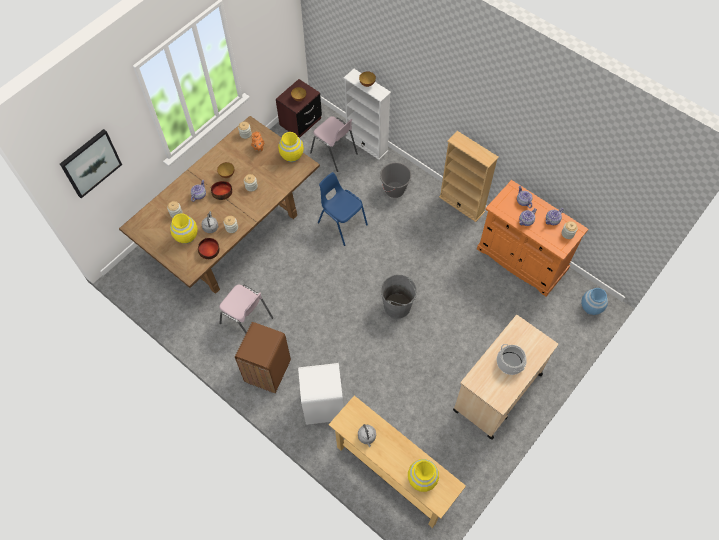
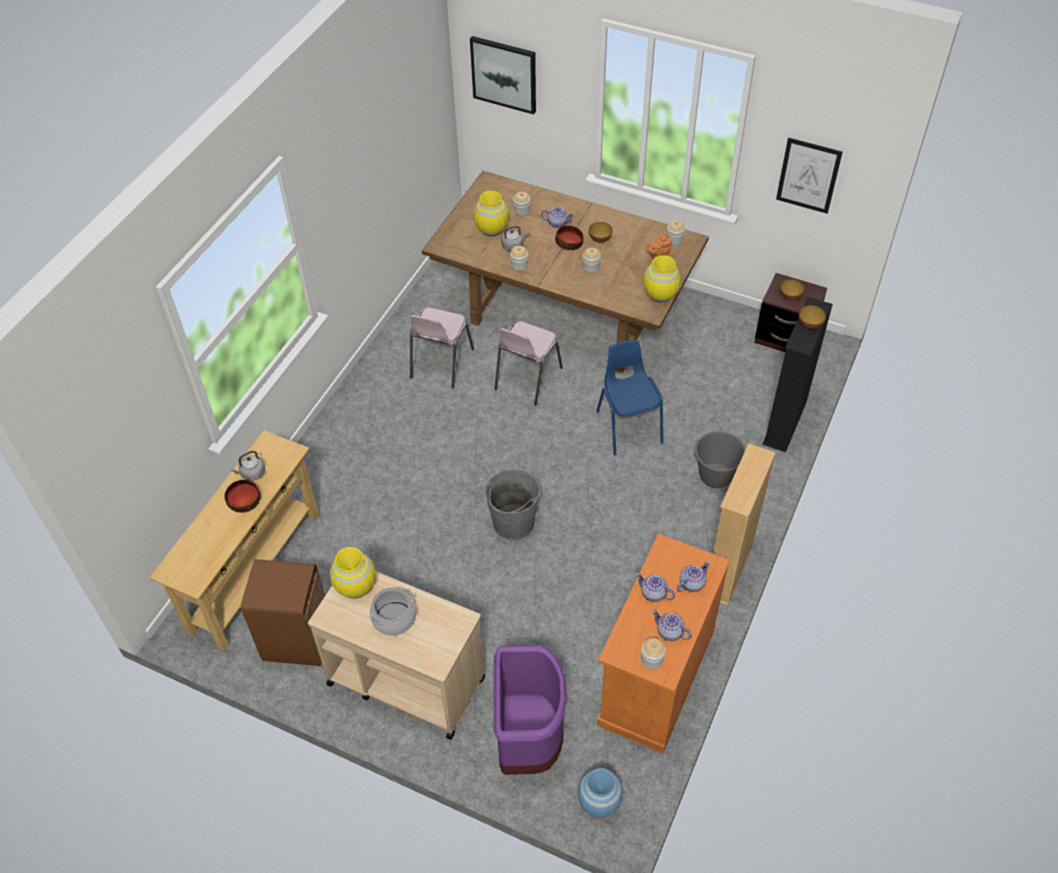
camera: 75 degrees right, 10 degrees down
bowl [198,238,219,259] -> bowl moved to [224,480,261,513]
brown trash can [235,322,291,393] -> brown trash can moved to [241,559,325,666]
white trash can [298,363,343,425] -> none
pink chair [310,116,358,172] -> pink chair moved to [494,321,563,406]
blue chair [318,172,368,246] -> blue chair turned 45 degrees counterclockwise [596,340,663,455]
white bookcase [344,69,391,160] -> black bookcase [762,297,833,452]
yellow vase [408,459,439,492] -> yellow vase moved to [330,547,376,599]
none -> purple trash can [494,645,567,775]
none -> picture [776,137,843,214]

